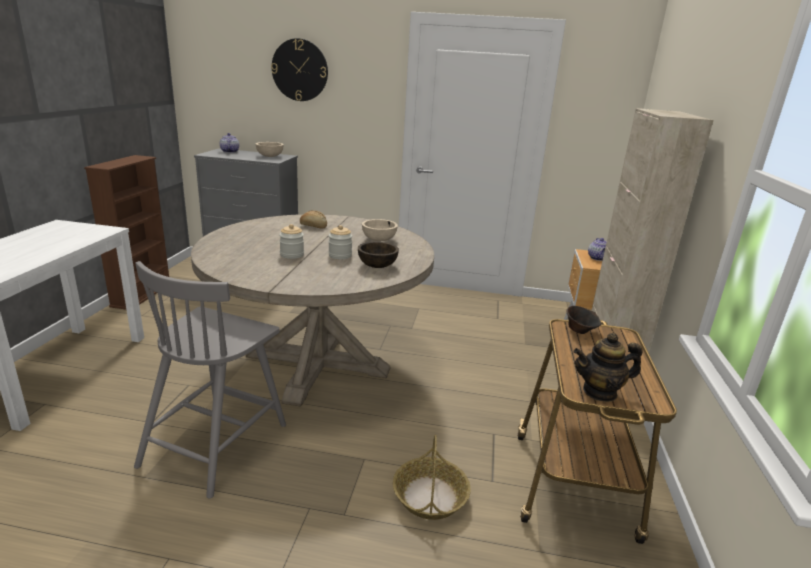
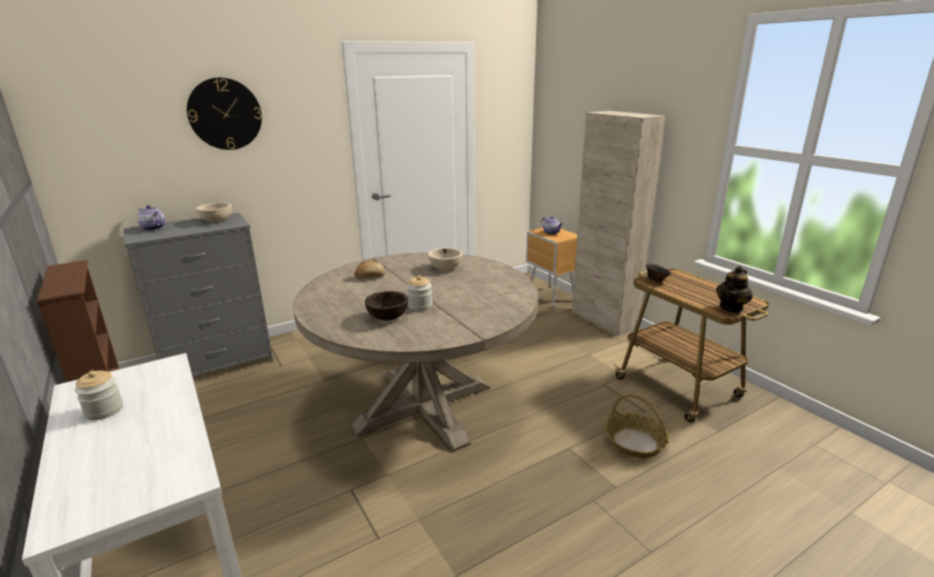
camera: 40 degrees left, 0 degrees up
grey chair [134,261,286,499] -> none
jar [328,225,352,259] -> jar moved to [75,370,123,420]
brown bowl [358,242,399,268] -> brown bowl moved to [365,291,408,320]

